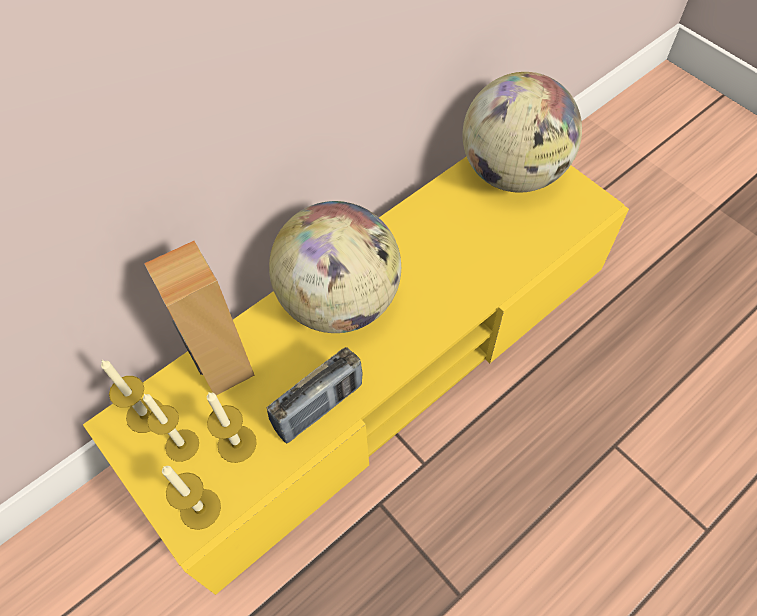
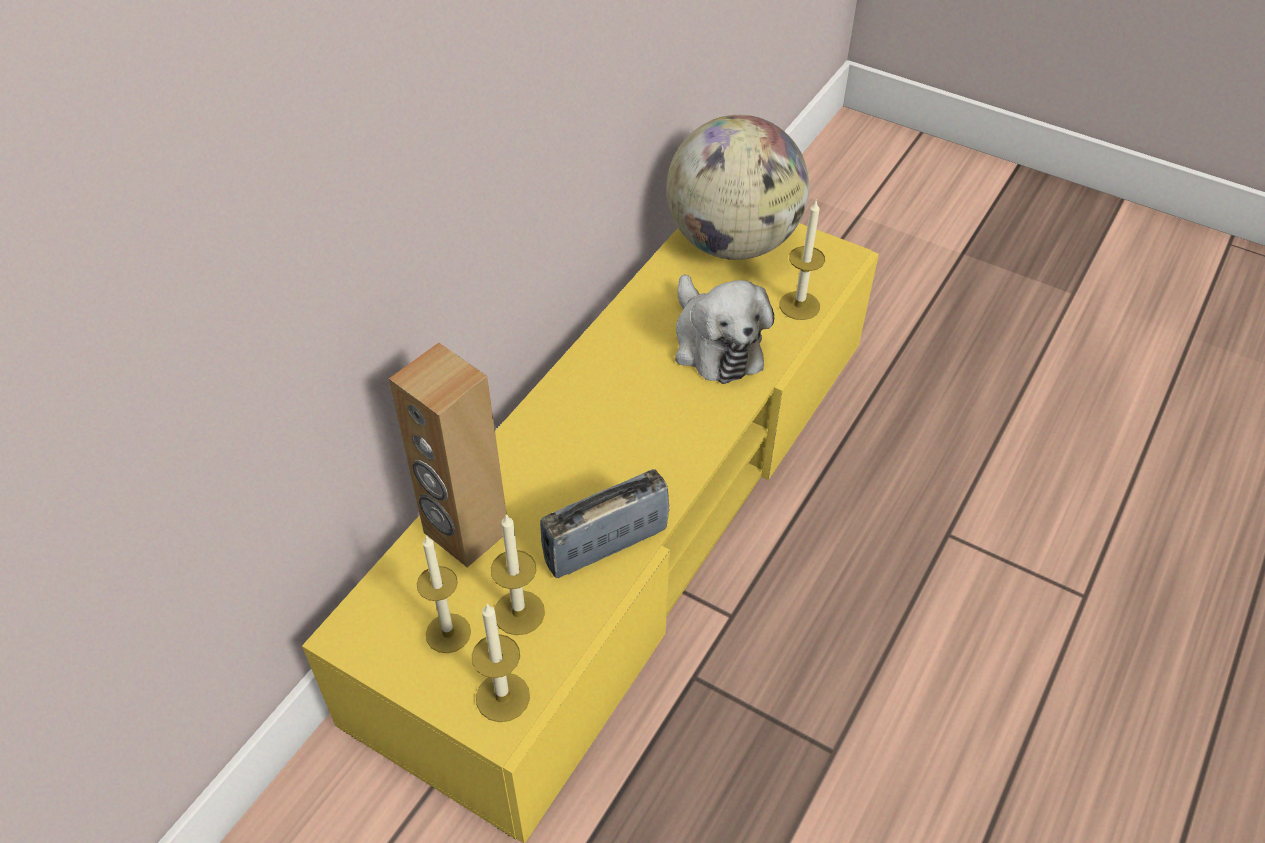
camera: 20 degrees left, 10 degrees down
candle [101,360,162,433] -> candle moved to [779,199,825,320]
radio [267,347,362,444] -> radio turned 150 degrees counterclockwise [540,469,670,578]
globe [269,201,401,333] -> none
none -> plush toy [675,275,774,384]

